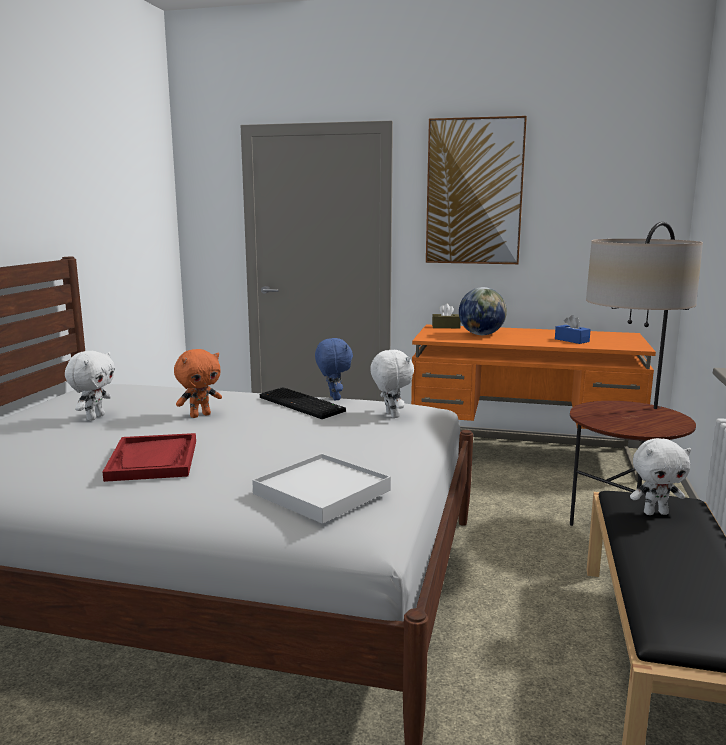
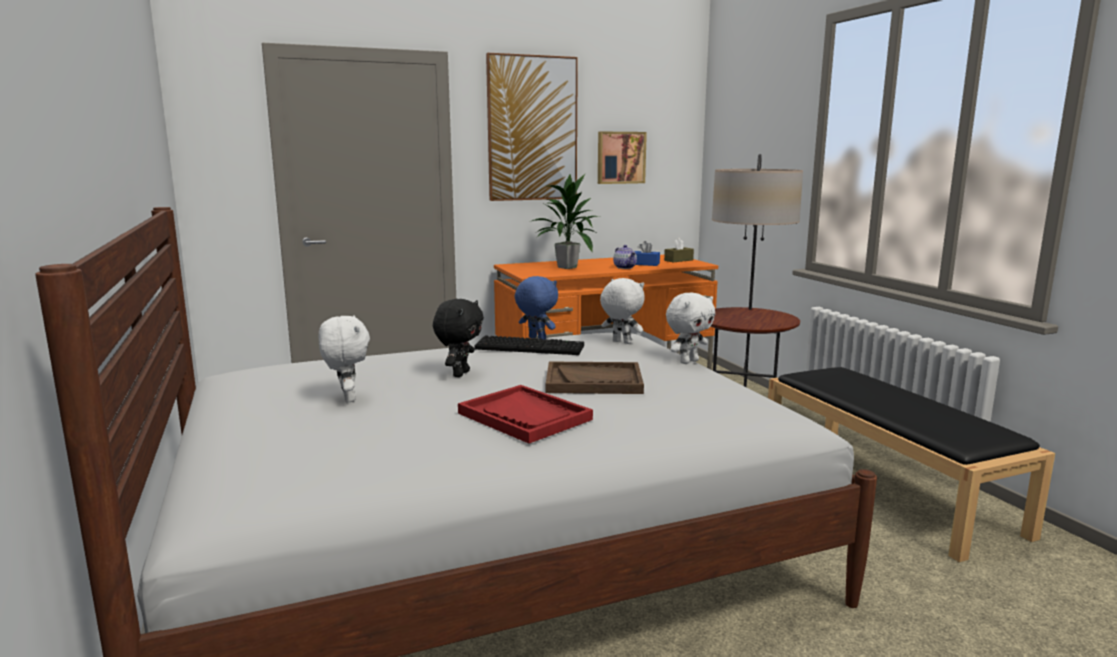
camera: 35 degrees left, 0 degrees up
orange plush toy [174,349,222,418] -> black plush toy [433,299,484,377]
white tray [252,454,391,524] -> none
brown tissue box [432,304,461,328] -> brown tissue box moved to [664,238,694,262]
globe [459,287,507,335] -> potted plant [529,174,598,269]
white plush toy [630,438,691,515] -> white plush toy moved to [666,293,715,364]
none -> brown tray [546,362,644,394]
none -> picture [598,132,647,184]
none -> teapot [613,245,637,269]

